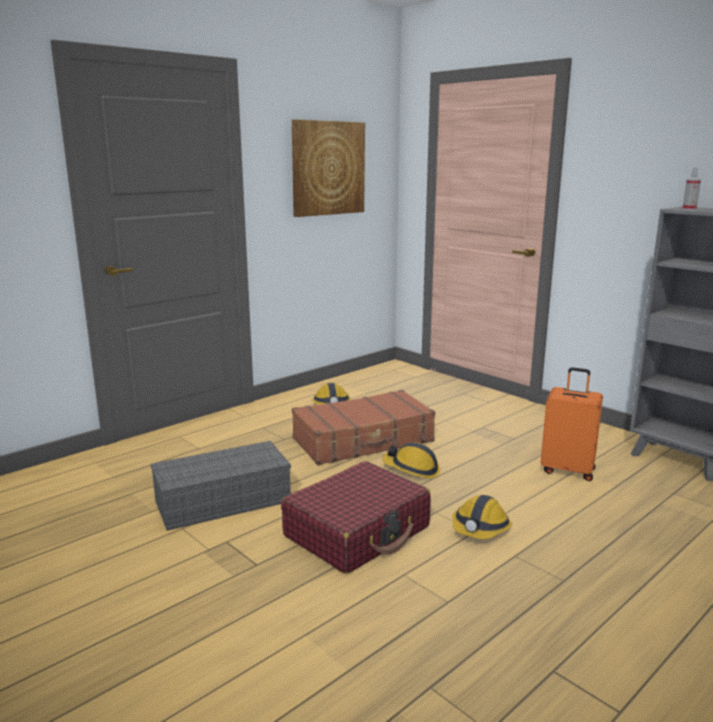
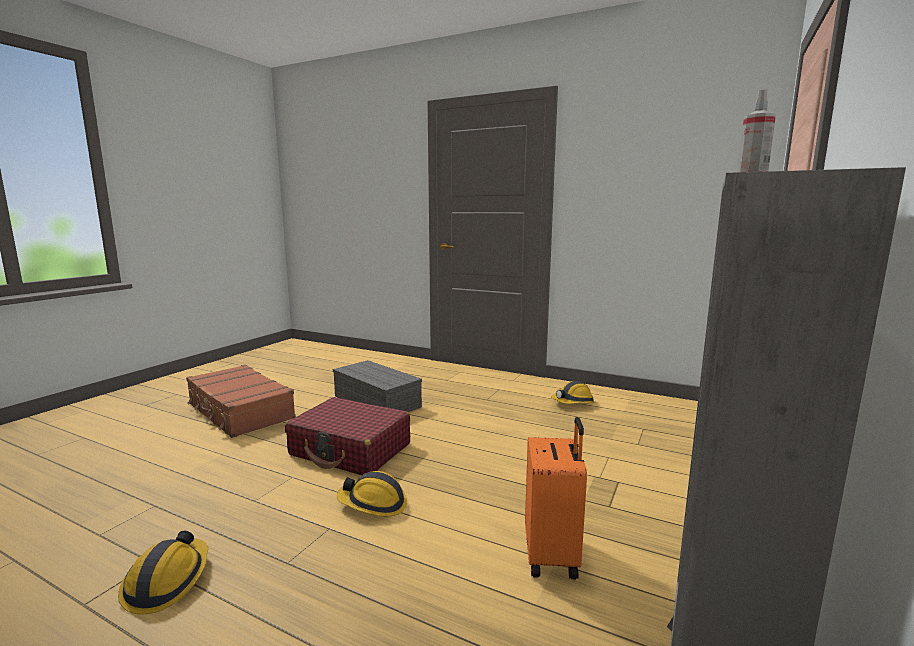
camera: 70 degrees right, 5 degrees down
picture [292,119,365,217] -> none
brown suitcase [292,390,435,465] -> brown suitcase moved to [186,365,296,438]
hard hat [383,442,440,478] -> hard hat moved to [118,531,208,615]

